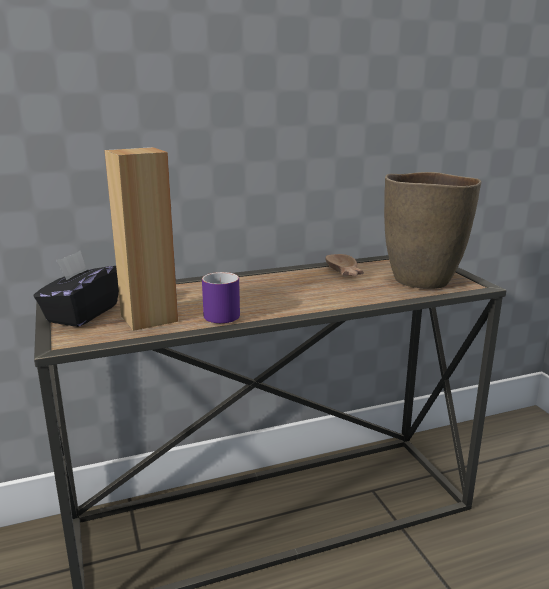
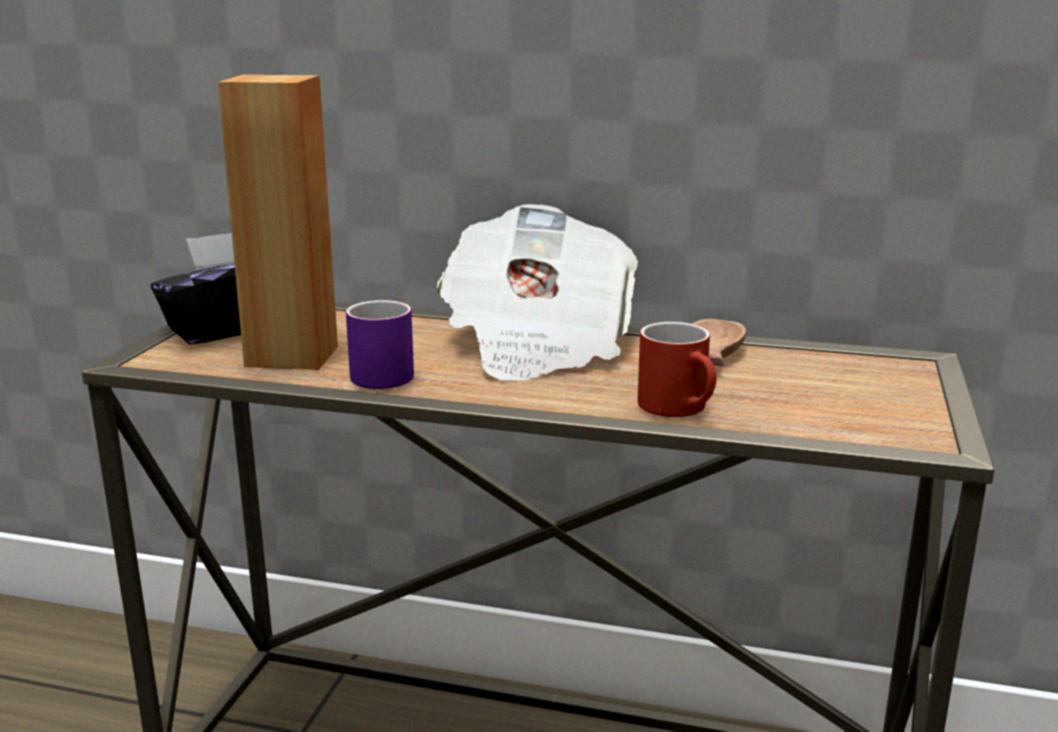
camera: 35 degrees right, 0 degrees up
brown vase [384,172,481,289] -> none
none -> newspaper [437,204,638,381]
none -> red mug [638,322,717,417]

